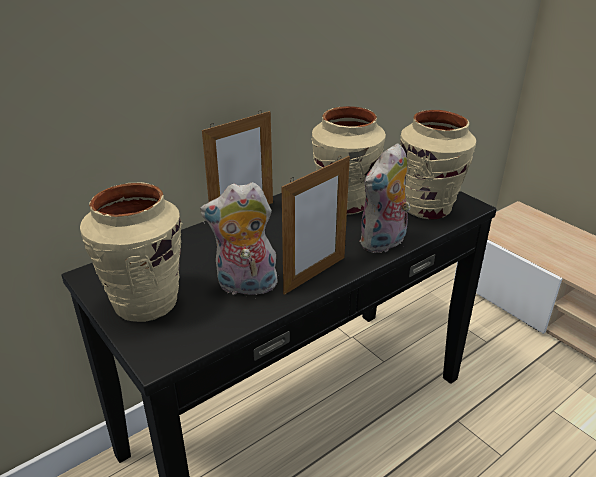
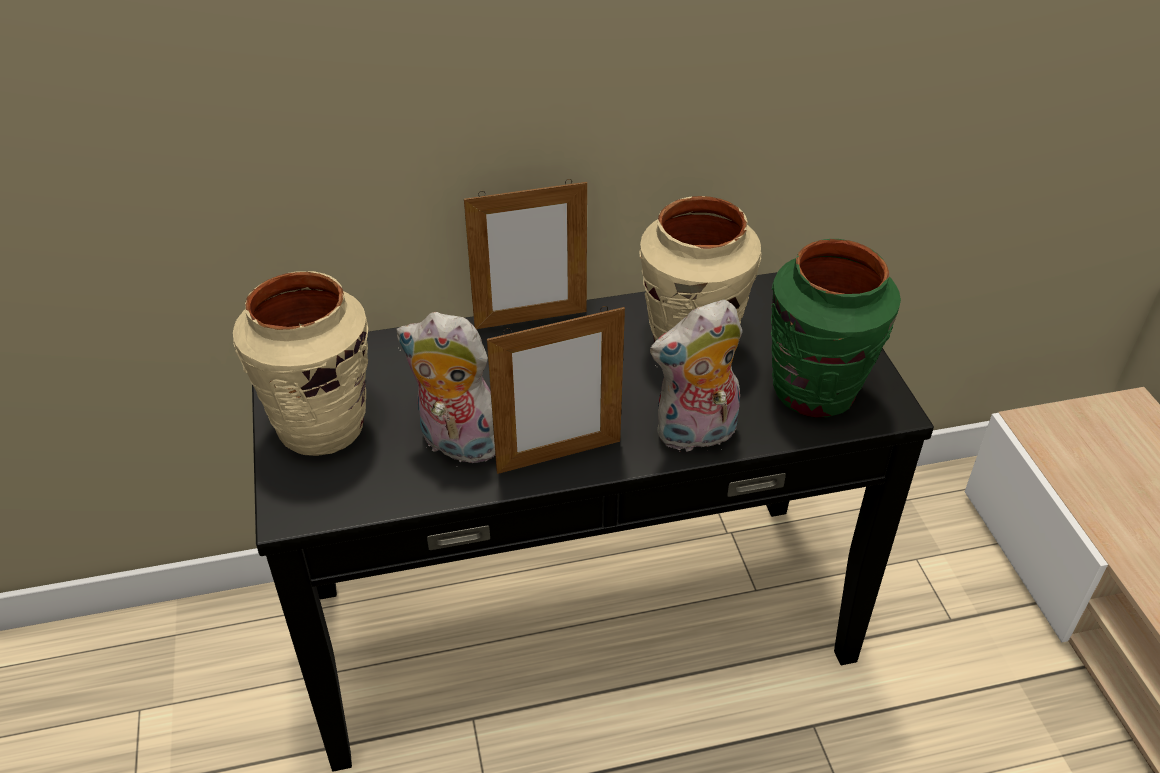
camera: 25 degrees right, 10 degrees up
beige vase [400,110,476,219] -> green vase [771,239,901,418]

